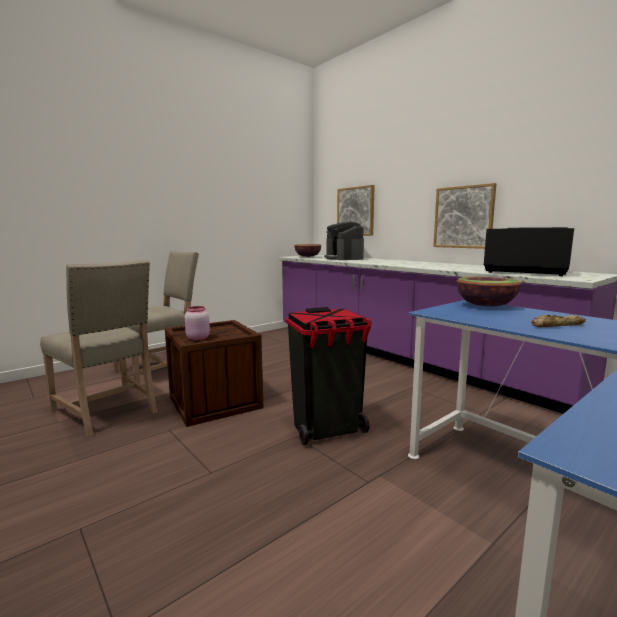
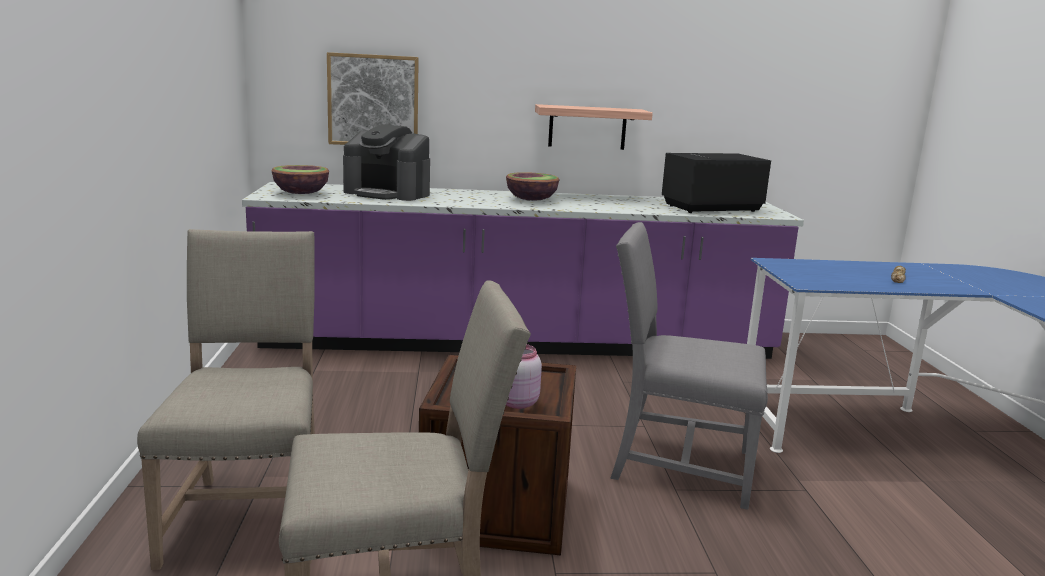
camera: 55 degrees left, 5 degrees up
black trash can [286,307,372,445] -> grey chair [610,222,768,510]
picture [433,183,496,249] -> shelf [535,104,653,150]
bowl [457,277,521,306] -> bowl moved to [506,172,559,200]

